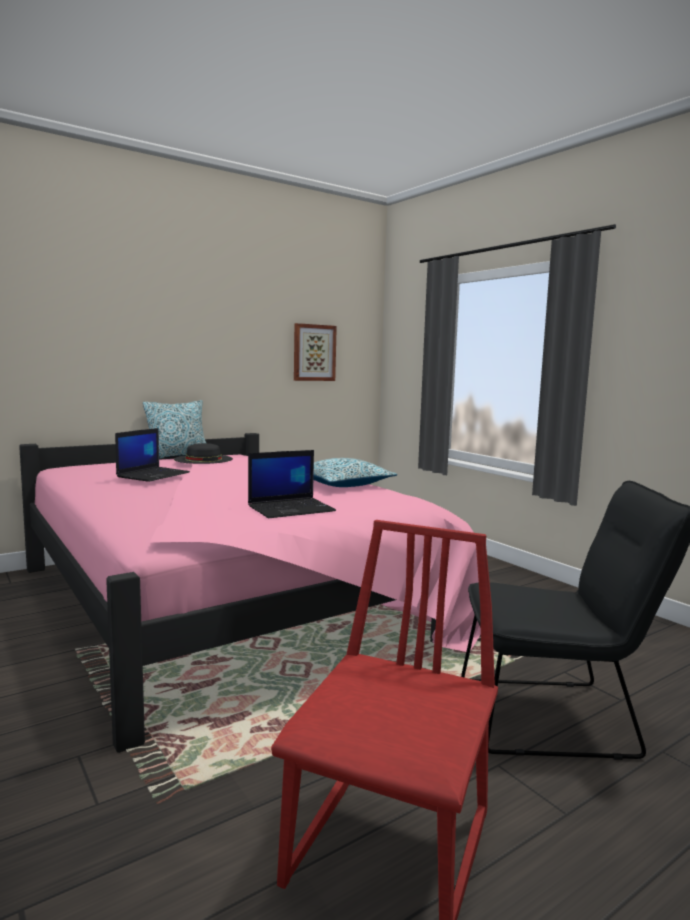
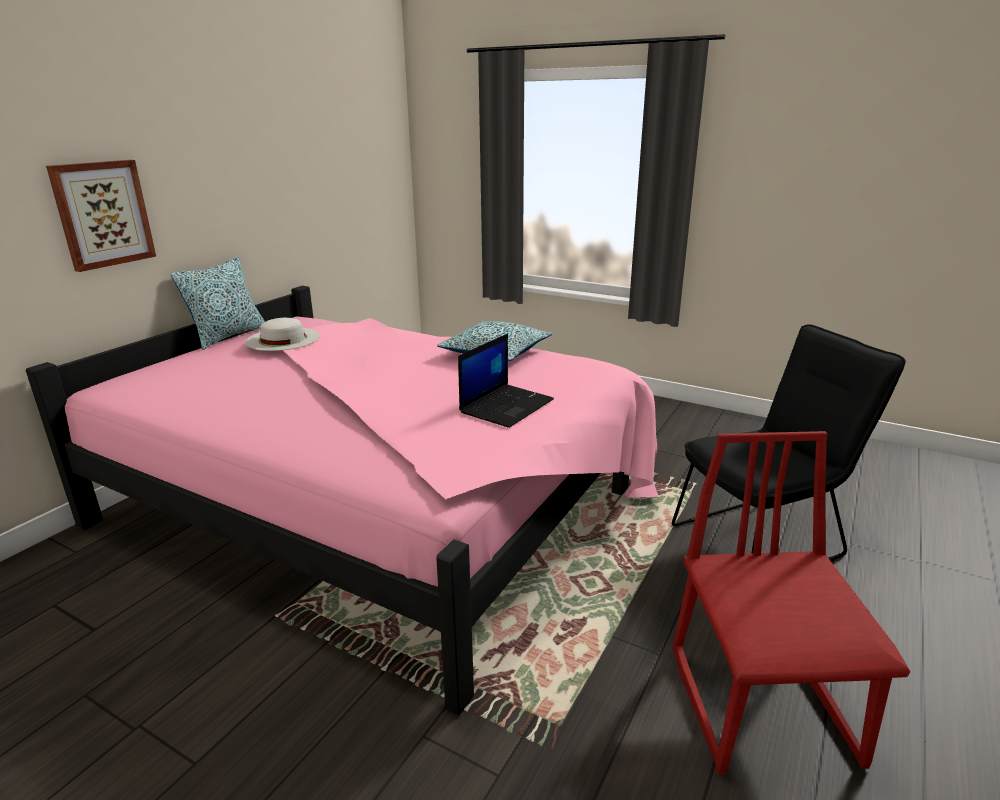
camera: 25 degrees left, 15 degrees up
laptop [115,428,190,482] -> none
black hat [174,443,233,464] -> white hat [245,318,320,351]
picture [294,323,337,381] -> picture moved to [46,160,156,272]

